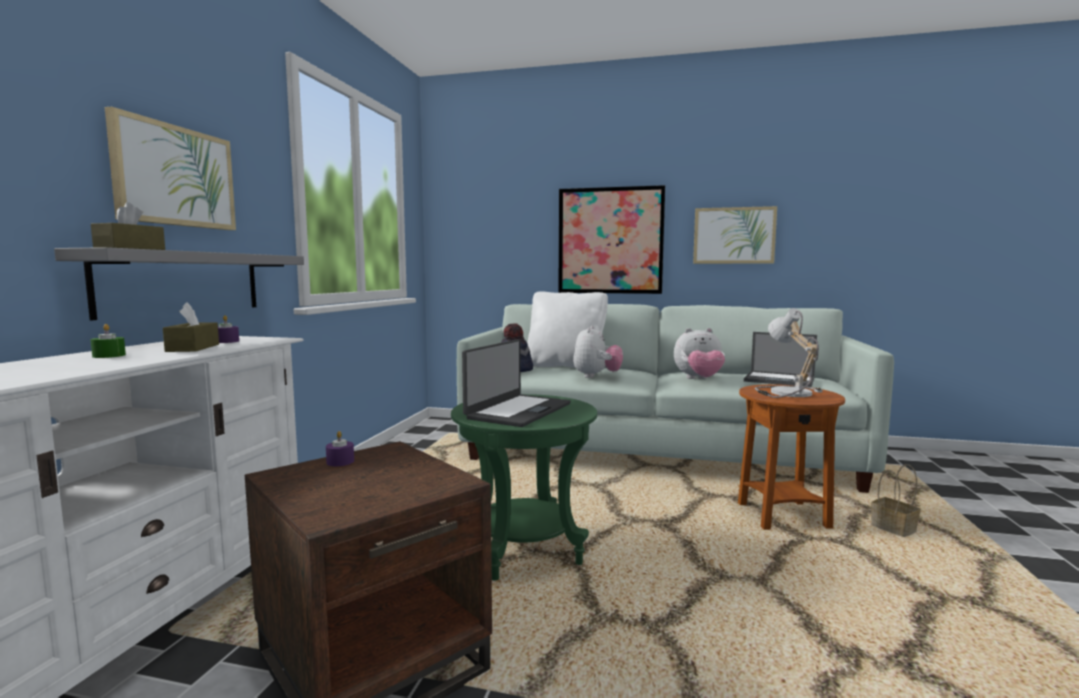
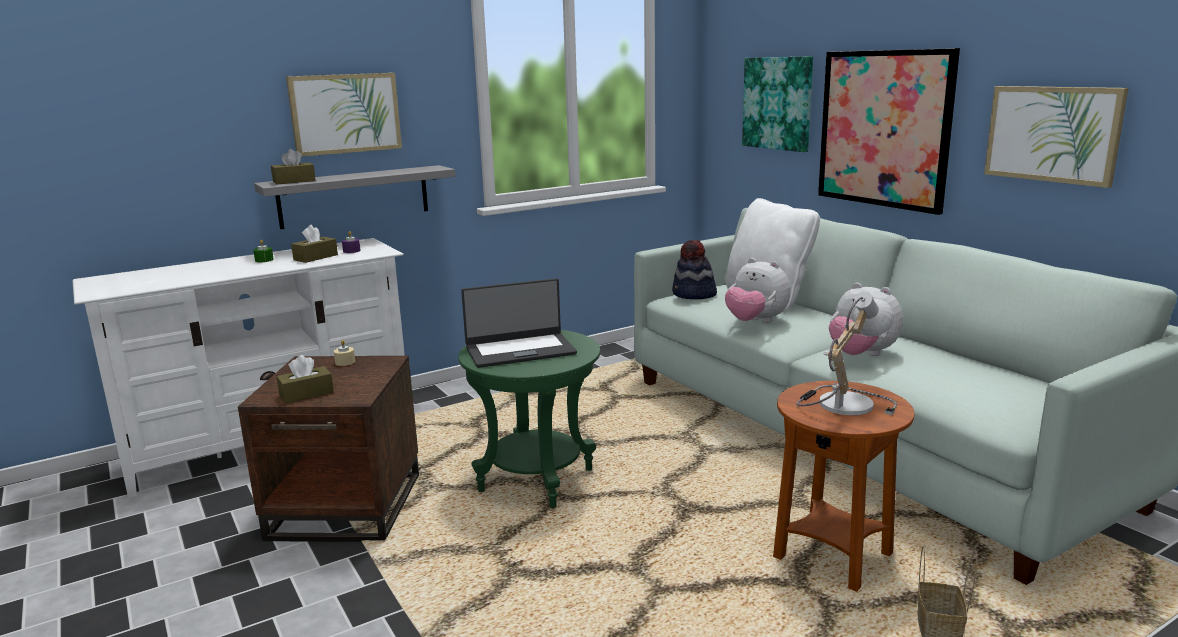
camera: 45 degrees right, 10 degrees up
purple candle [326,431,354,466] -> beige candle [334,340,355,366]
plush toy [573,326,623,378] -> plush toy turned 75 degrees clockwise [725,258,791,323]
laptop [744,332,817,387] -> none
none -> brown tissue box [277,355,334,404]
none -> picture [742,56,813,152]

